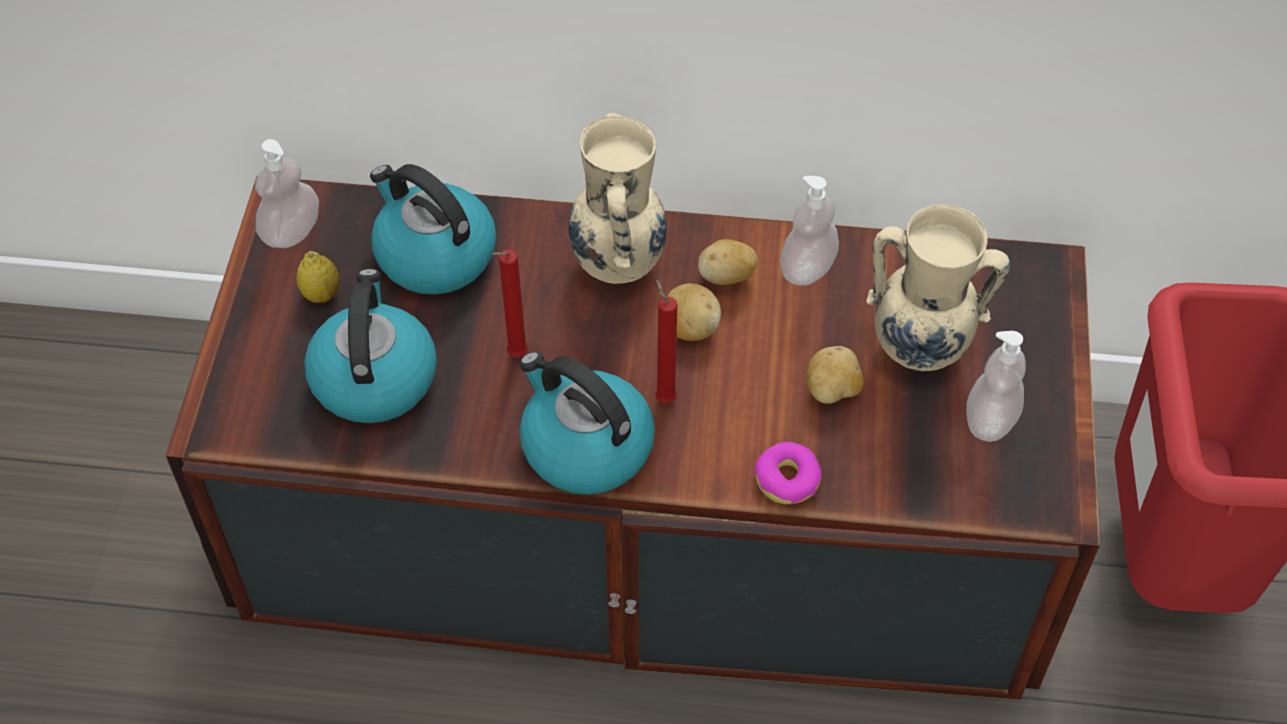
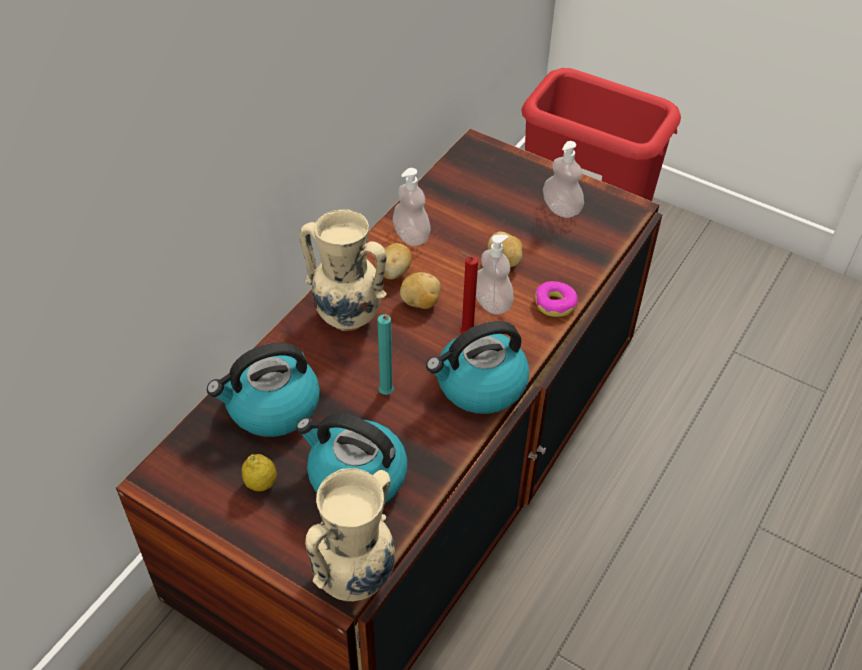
camera: 65 degrees left, 5 degrees down
soap dispenser [255,139,319,248] -> soap dispenser moved to [476,235,514,314]
red candle [492,249,528,357] -> turquoise candle [378,314,394,395]
beige vase [866,204,1010,371] -> beige vase moved to [305,468,395,601]

